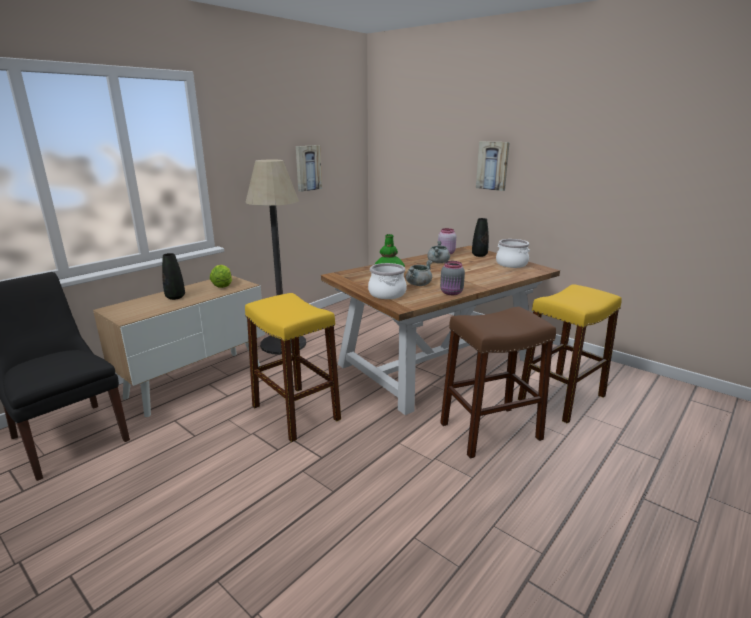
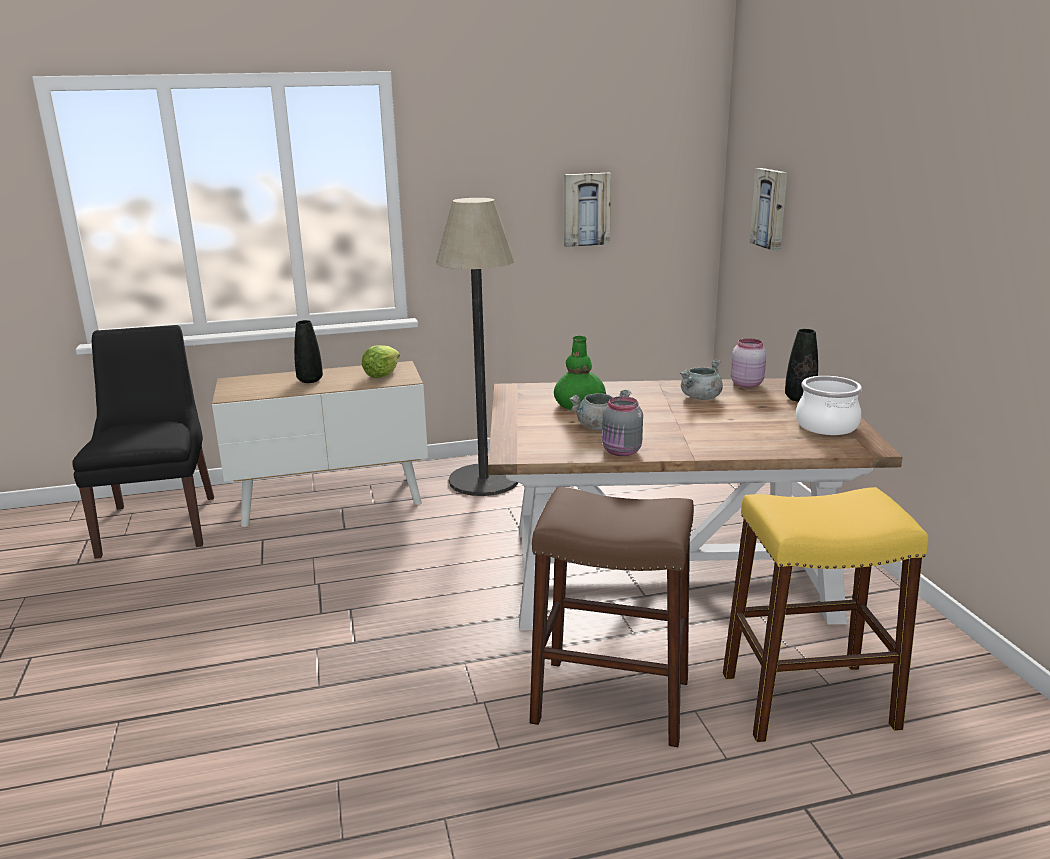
camera: 35 degrees right, 0 degrees up
yellow stool [245,293,341,442] -> none
cooking pot [368,263,407,299] -> none
picture [476,141,510,191] -> picture moved to [750,168,787,251]

